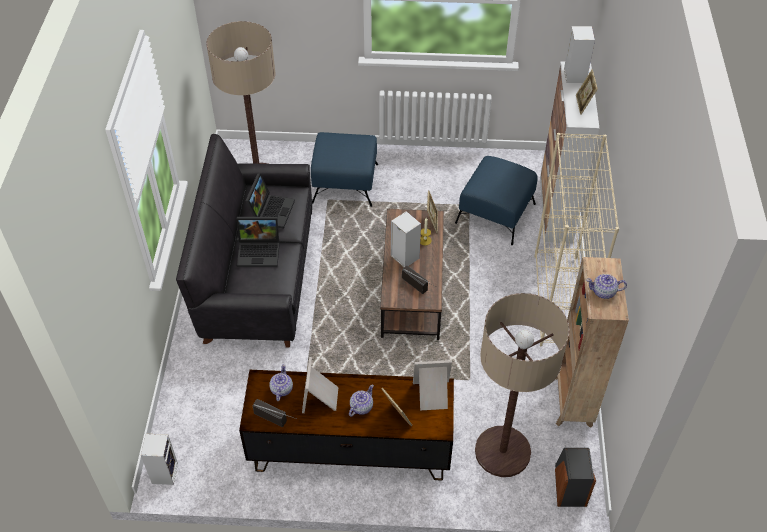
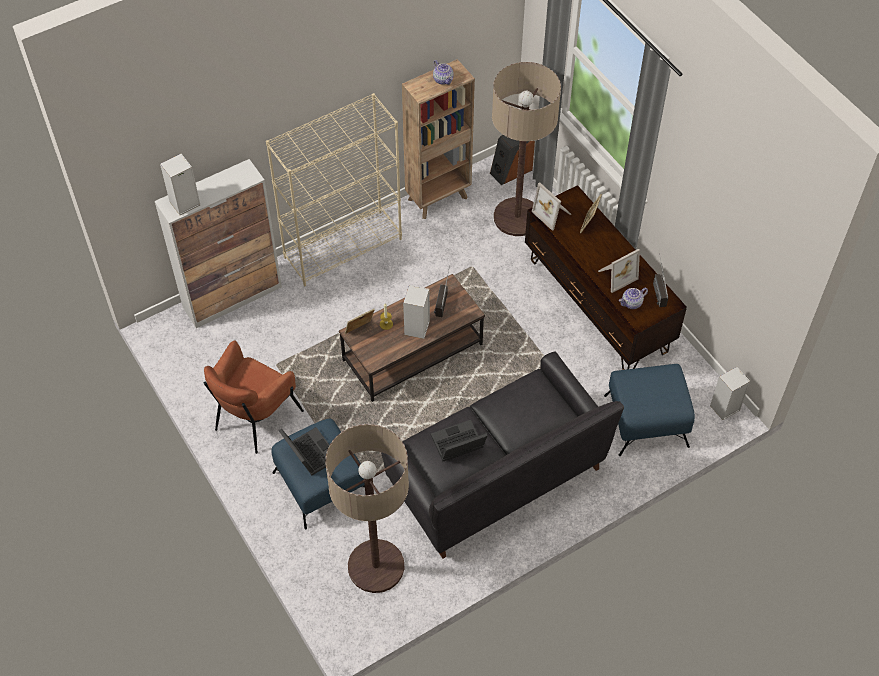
camera: 125 degrees left, 5 degrees up
laptop [237,217,280,267] -> laptop moved to [279,427,329,475]
teapot [349,385,374,417] -> none
blue ottoman [455,156,538,245] -> blue ottoman moved to [604,364,695,456]
picture frame [576,69,598,115] -> none
none -> brown armchair [204,340,304,454]

